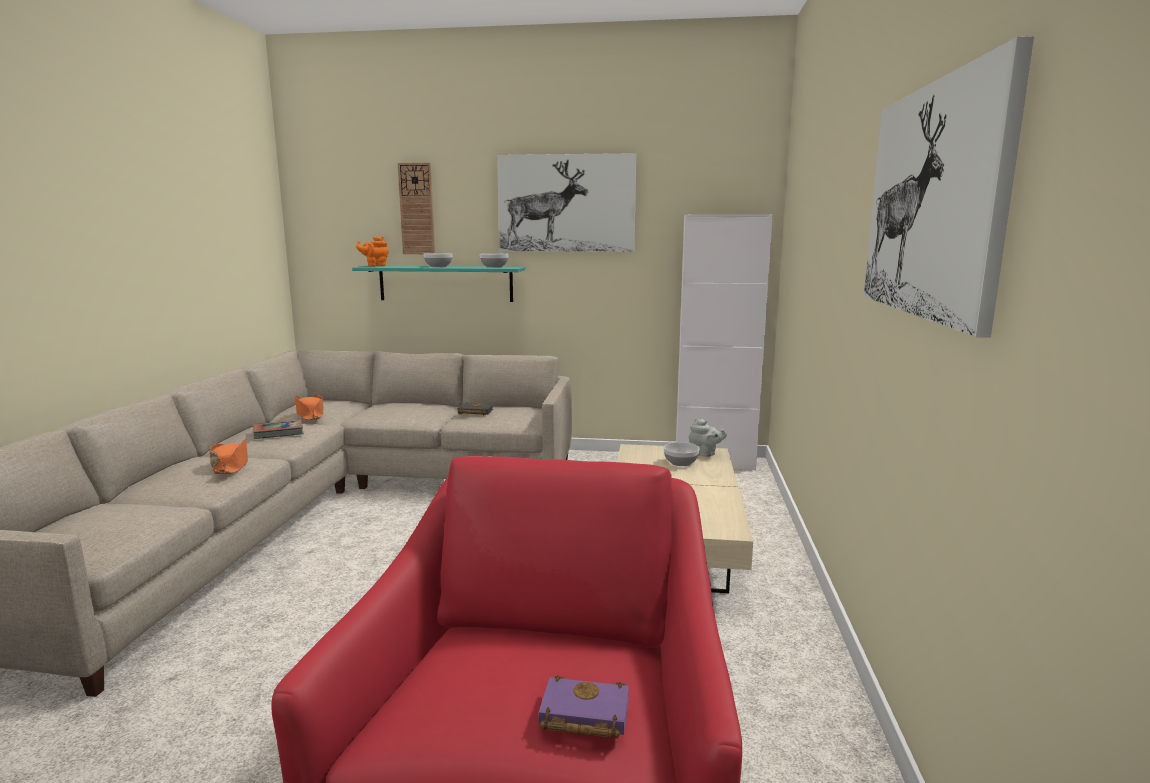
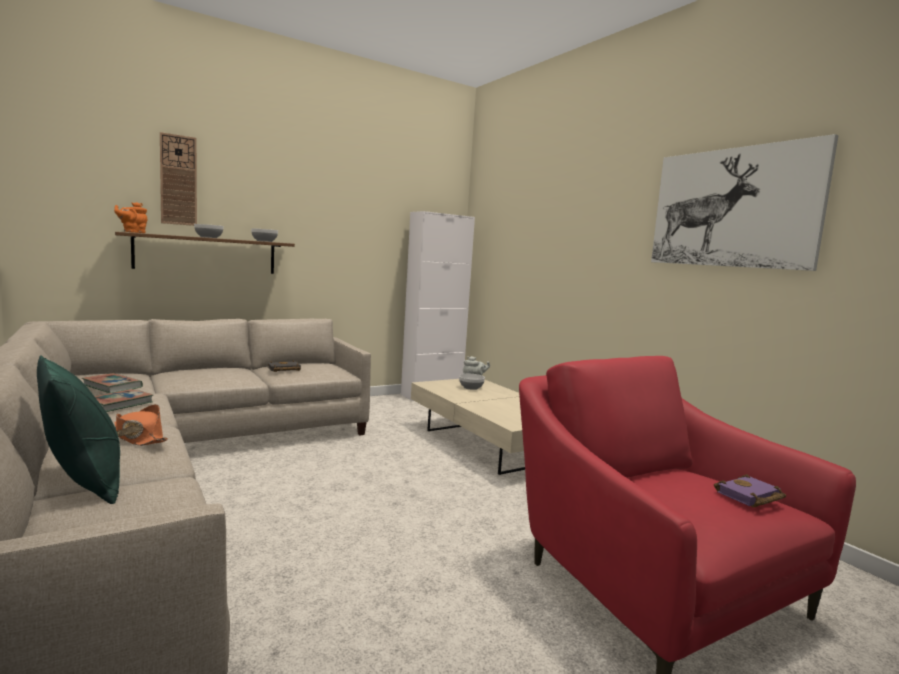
camera: 40 degrees left, 5 degrees down
orange hat [295,395,324,420] -> book [82,373,143,393]
turquoise shelf [352,266,525,302] -> brown shelf [115,232,295,274]
picture [497,153,636,252] -> none
none -> green pillow [37,355,120,504]

